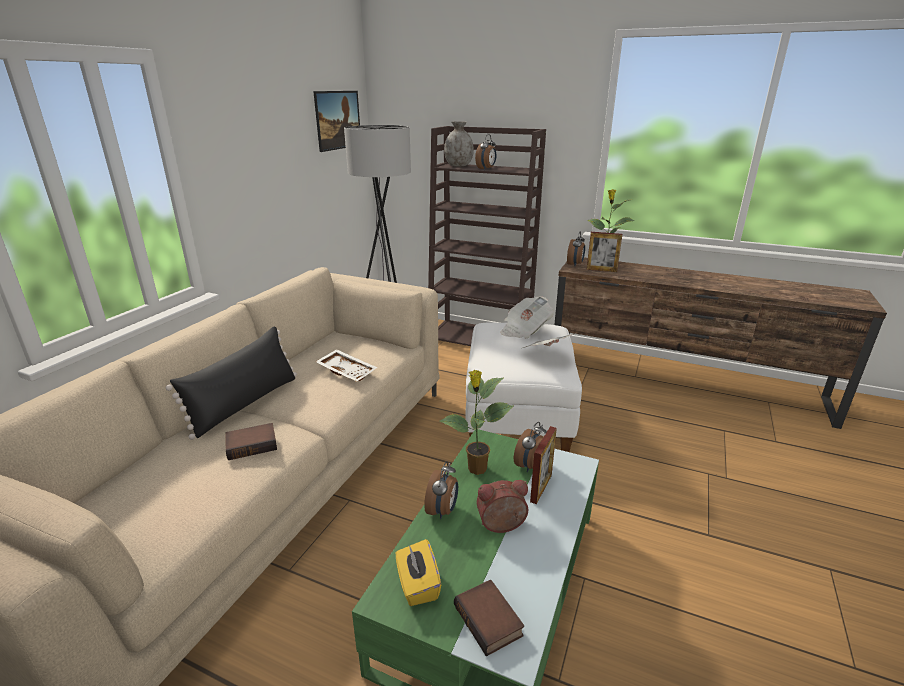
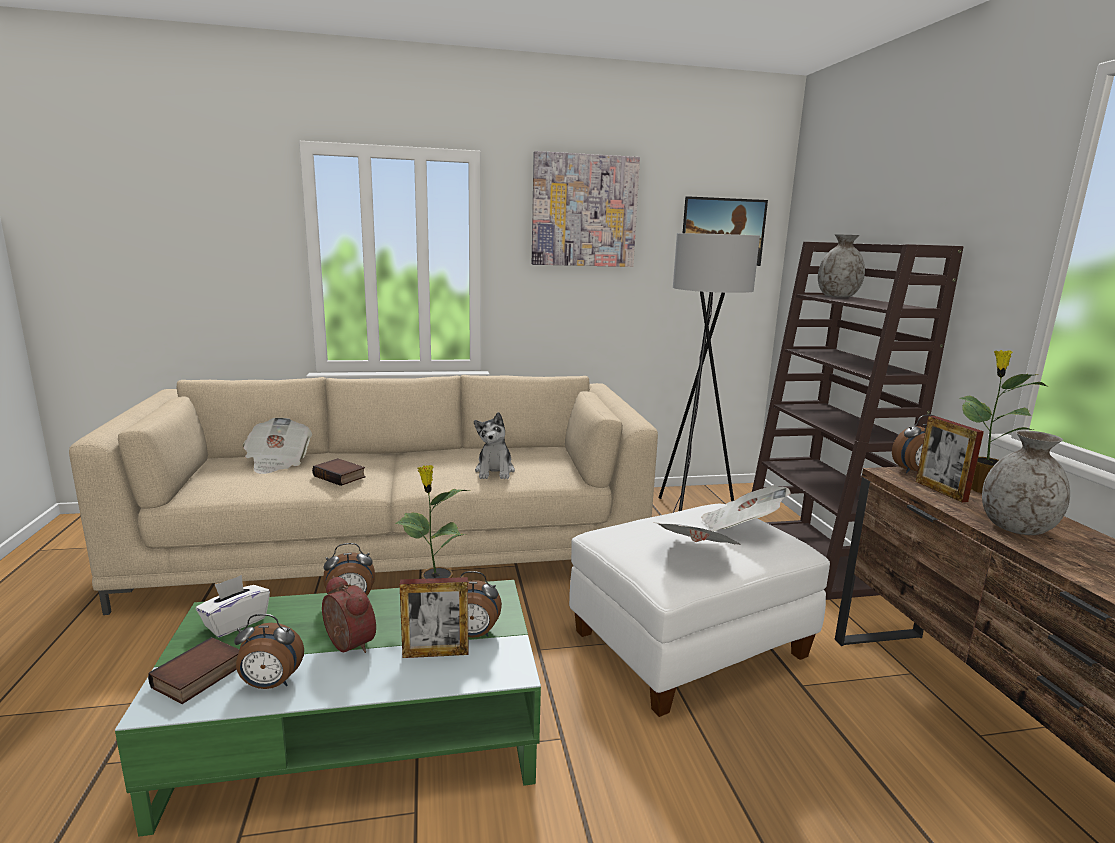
camera: 55 degrees right, 10 degrees down
black pillow [166,326,297,440] -> none
white tray [315,349,377,382] -> plush toy [474,412,515,479]
yellow tissue box [396,539,441,606] -> white tissue box [196,575,270,638]
alarm clock [475,134,496,170] -> alarm clock moved to [234,614,304,689]
none -> newspaper [243,418,312,474]
none -> picture [532,151,640,267]
none -> grey vase [982,430,1070,535]

